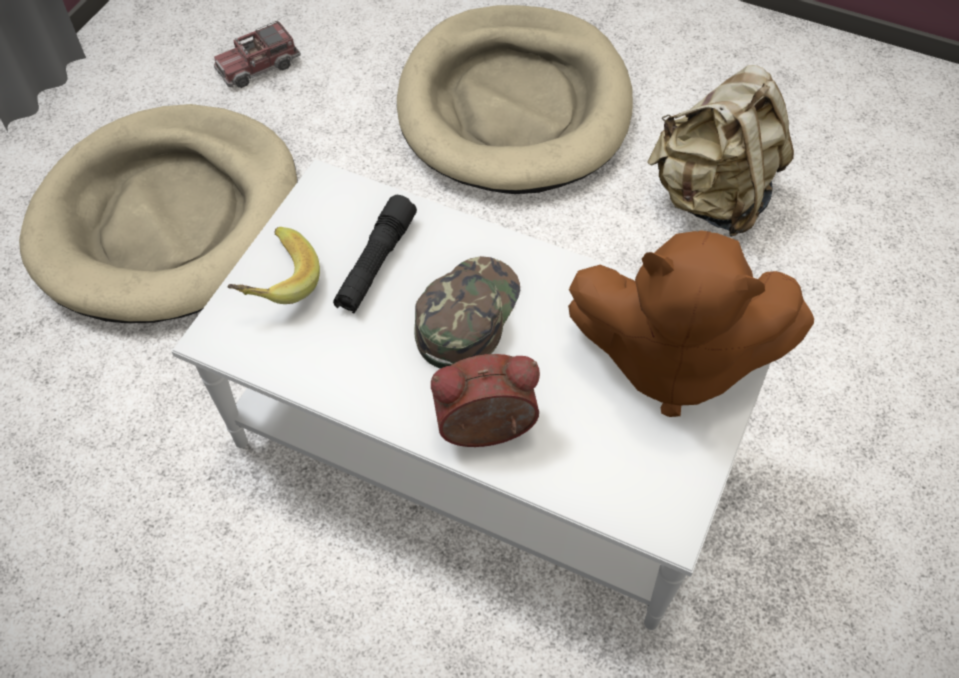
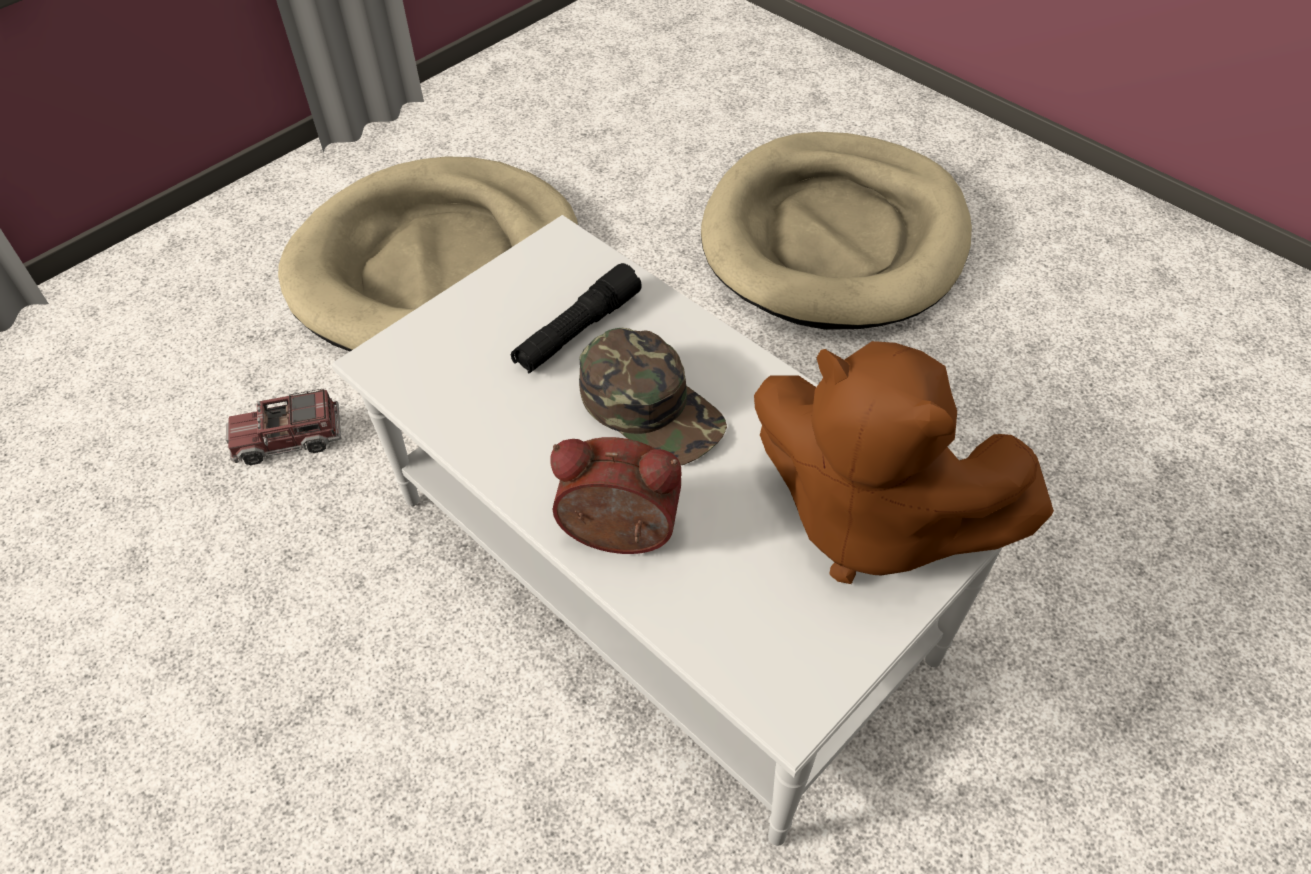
camera: 20 degrees right, 5 degrees down
toy truck [214,21,301,88] -> toy truck moved to [226,389,341,465]
banana [227,227,320,304] -> none
green cap [414,256,520,369] -> green cap turned 90 degrees clockwise [579,328,727,465]
beige backpack [648,65,794,237] -> none

